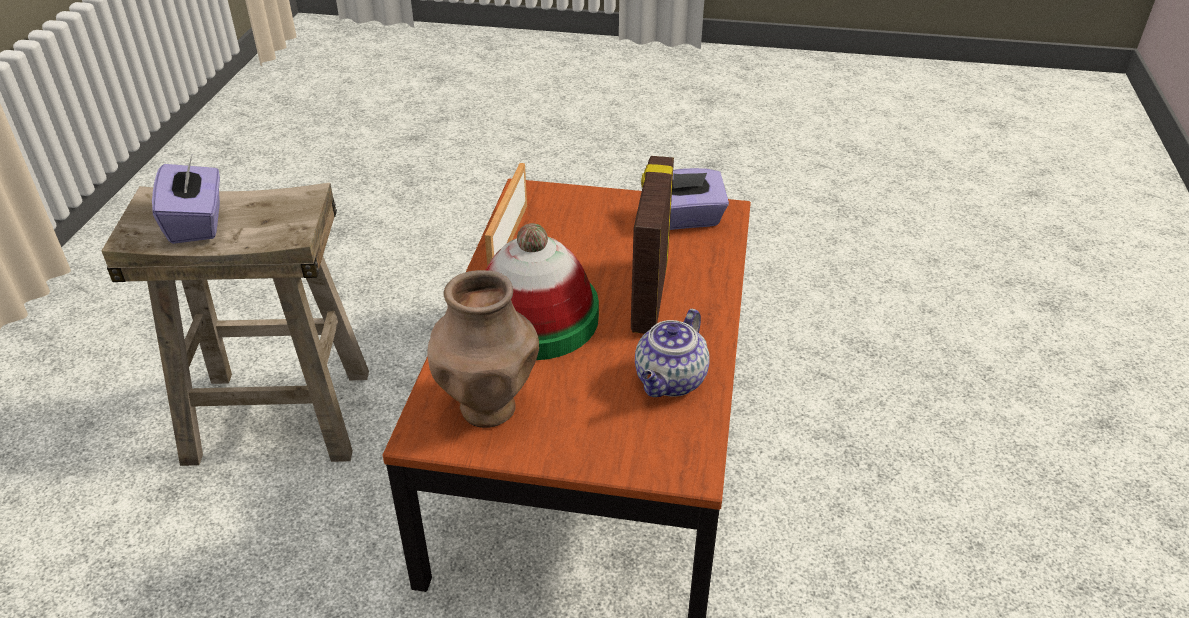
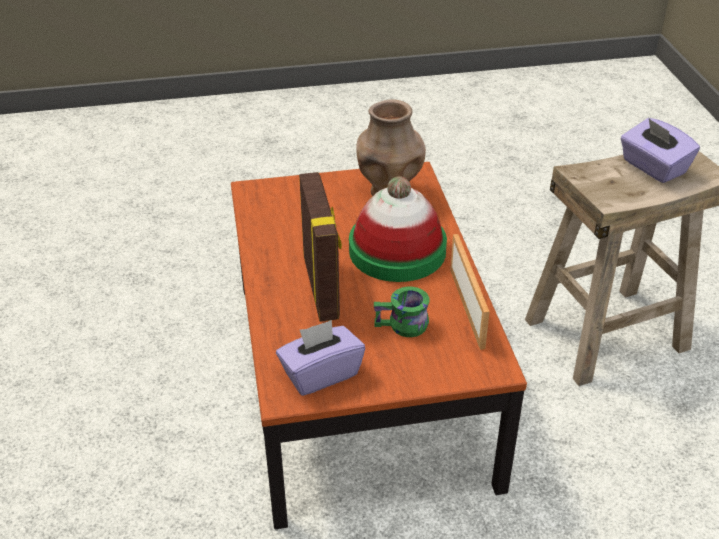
camera: 160 degrees right, 0 degrees up
teapot [635,309,709,397] -> none
none -> green mug [374,287,430,337]

